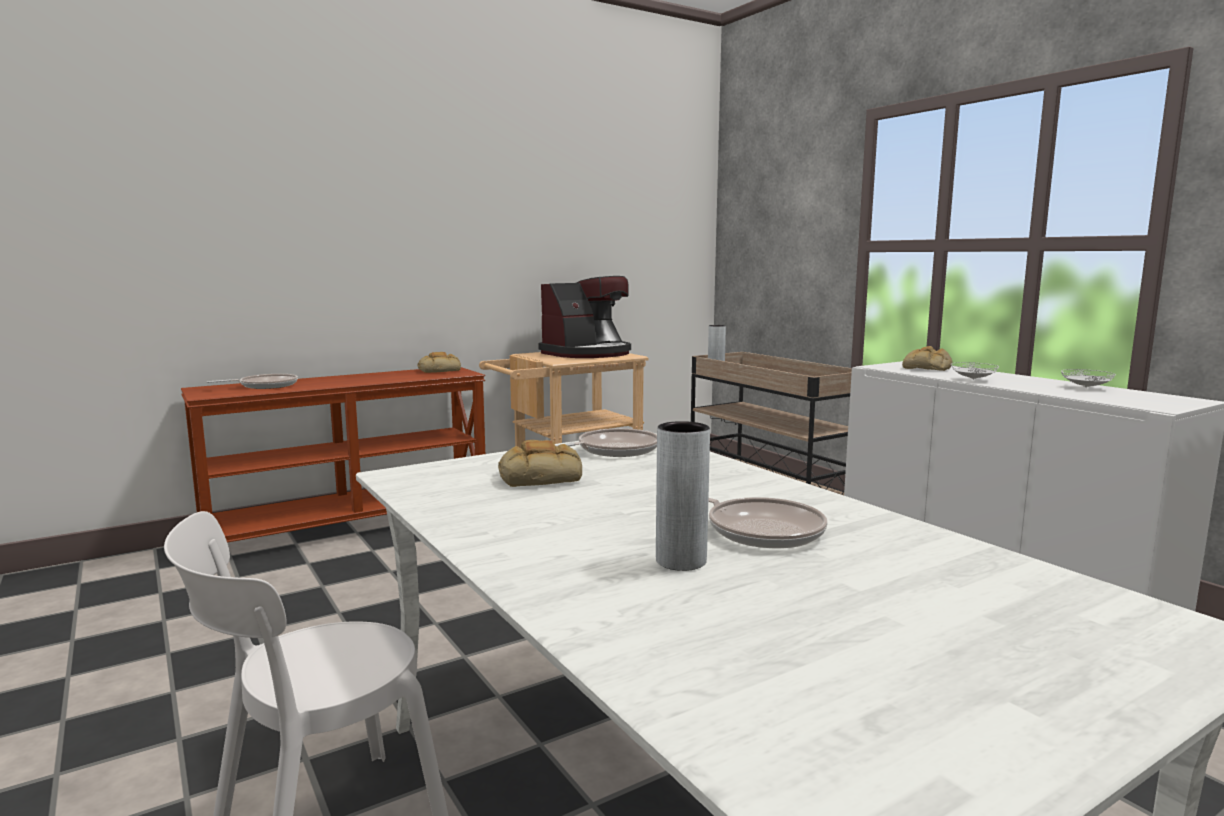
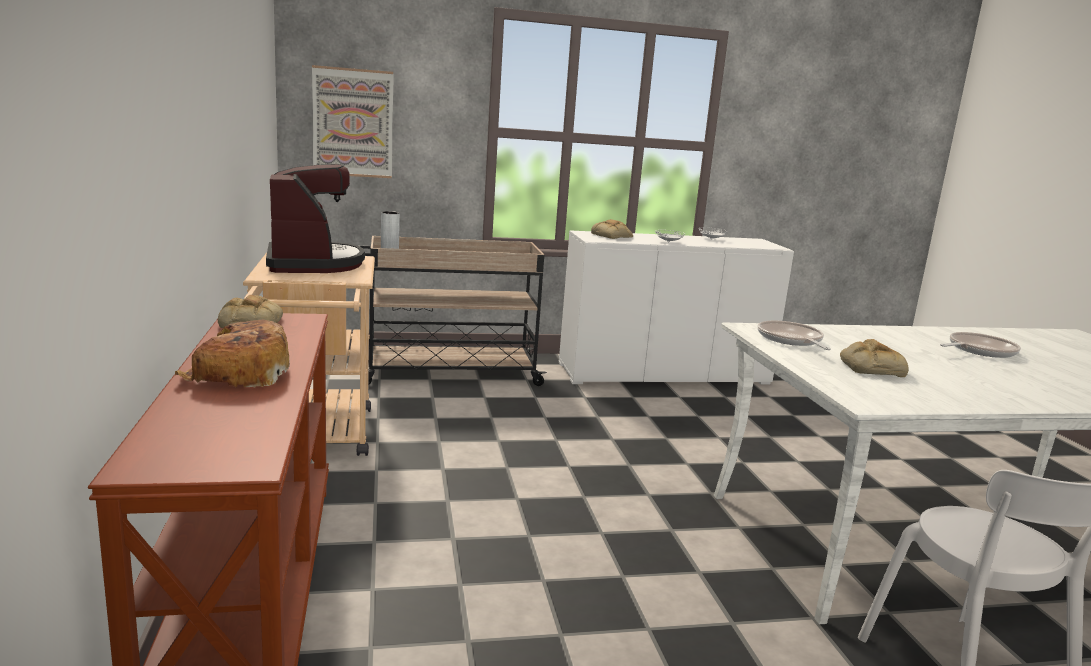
camera: 70 degrees left, 5 degrees up
frying pan [206,374,298,389] -> none
grey vase [656,421,710,571] -> none
none -> bread [175,320,290,388]
none -> picture [312,65,394,178]

